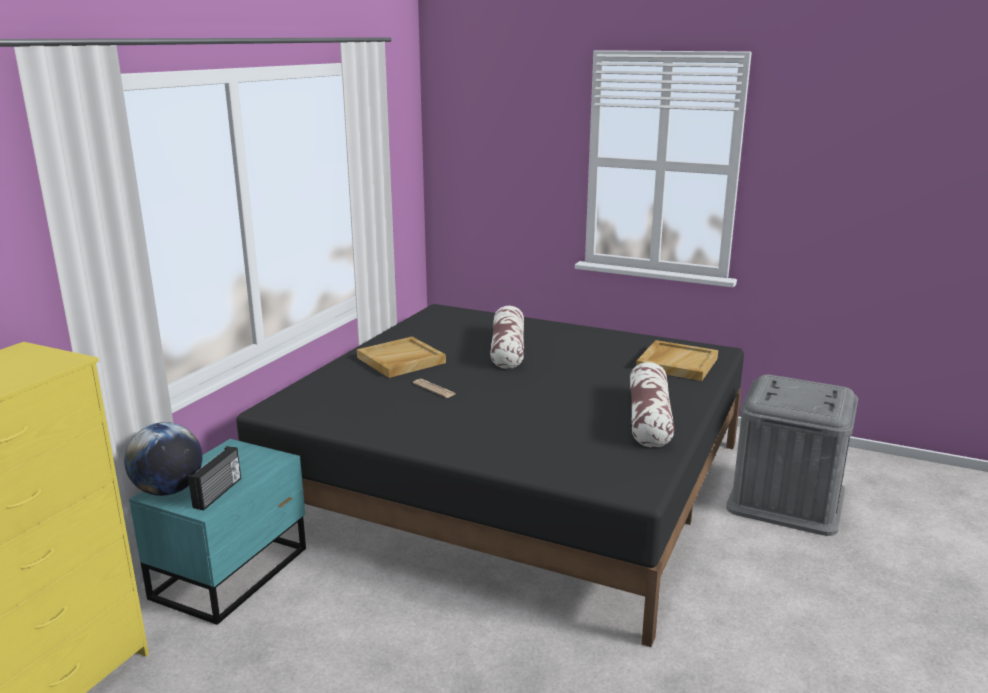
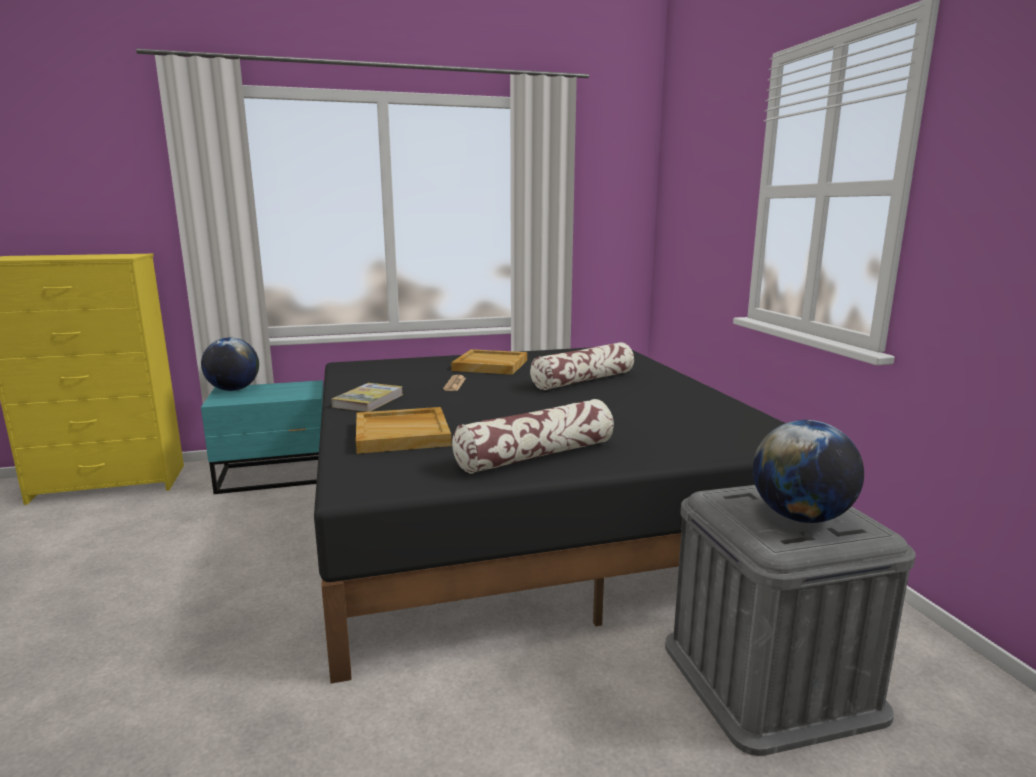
camera: 50 degrees right, 5 degrees down
radio [188,446,241,510] -> none
beige tray [636,340,718,381] -> beige tray moved to [356,407,452,454]
none -> book [331,383,403,412]
none -> globe [752,420,864,523]

